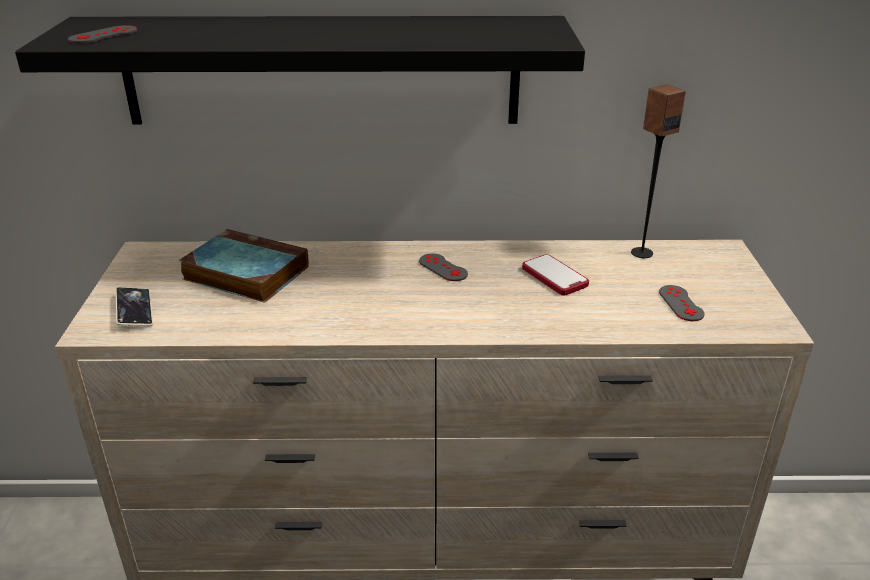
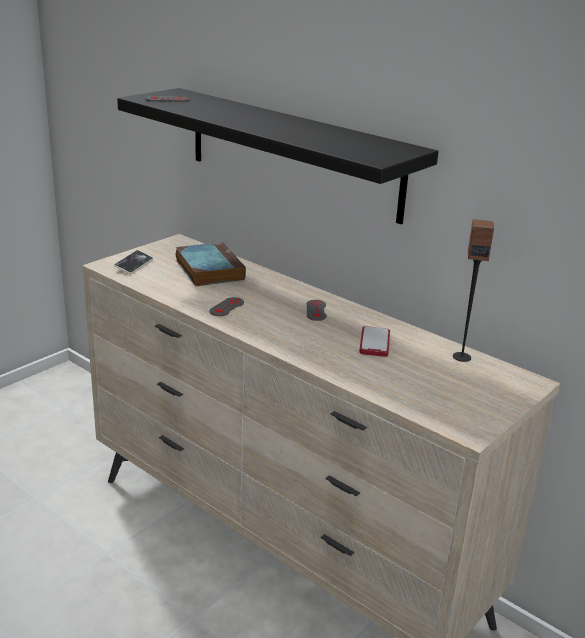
camera: 40 degrees right, 5 degrees down
grey game controller [659,285,705,321] -> grey game controller moved to [209,297,244,316]

